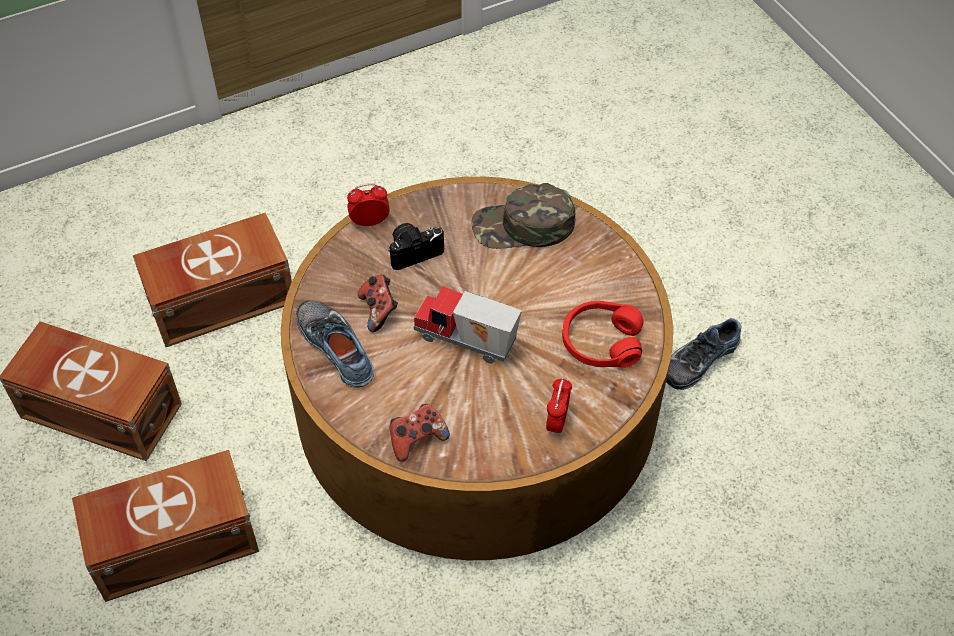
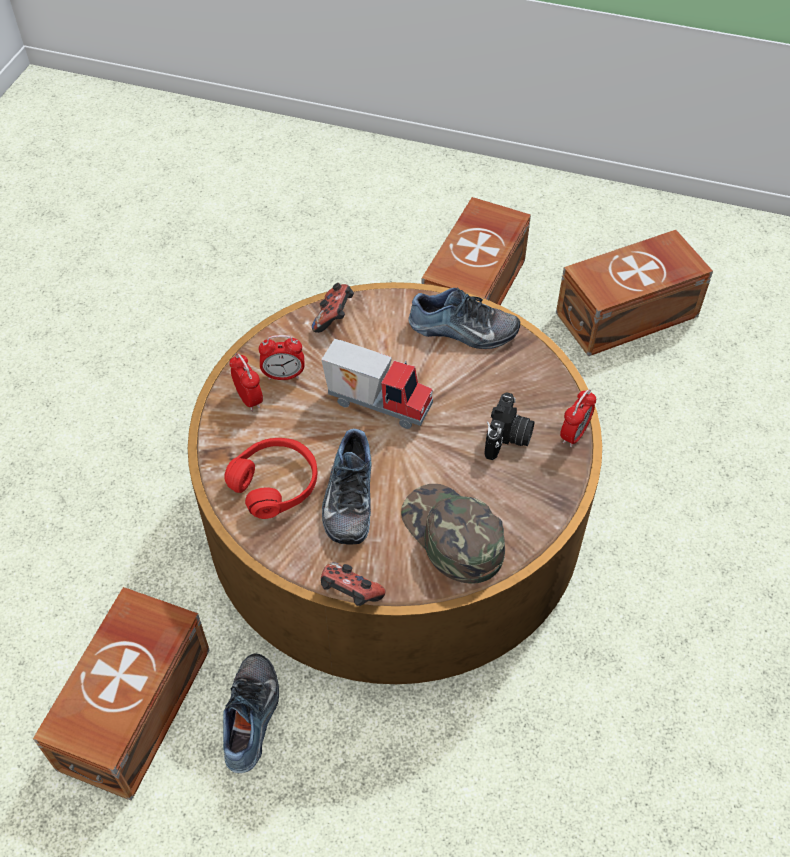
camera: 135 degrees right, 0 degrees up
brown storage box [133,213,292,347] -> brown storage box moved to [33,587,210,801]
game controller [358,275,398,332] -> game controller moved to [321,562,385,606]
toy truck [414,286,522,364] -> toy truck turned 45 degrees clockwise [321,339,433,429]
green cap [471,183,576,249] -> green cap turned 75 degrees counterclockwise [401,484,505,584]
none -> alarm clock [259,335,305,380]
none -> shoe [322,429,372,545]

